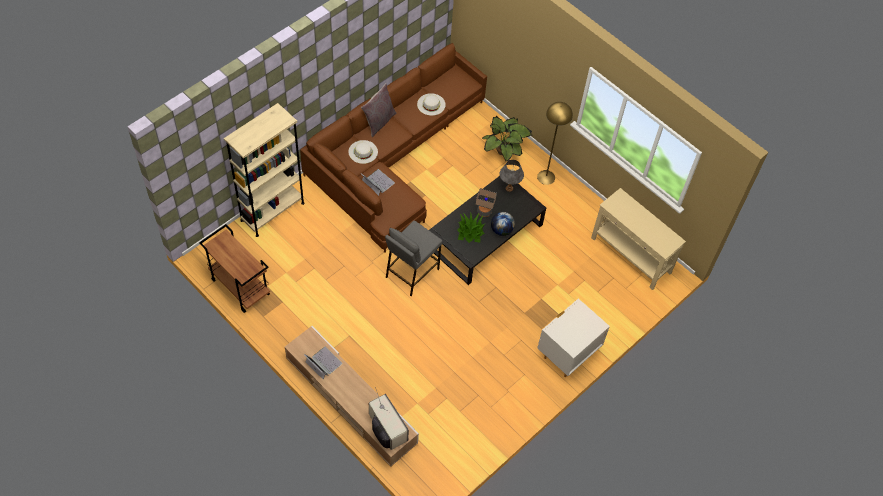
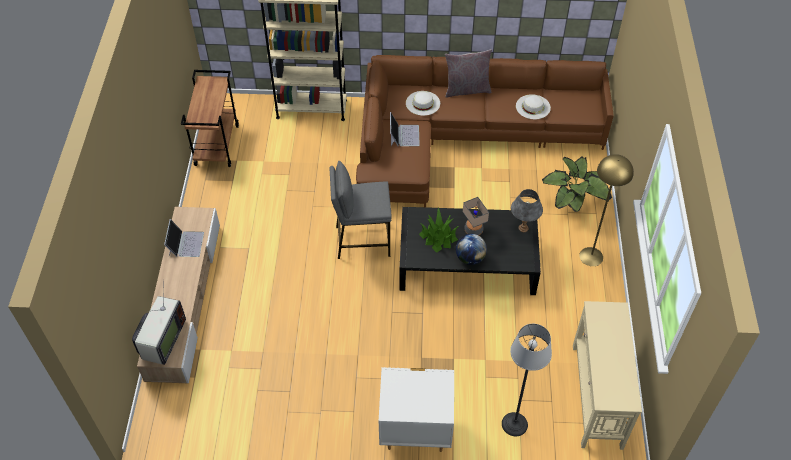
camera: 50 degrees right, 5 degrees down
none -> floor lamp [502,324,552,436]

